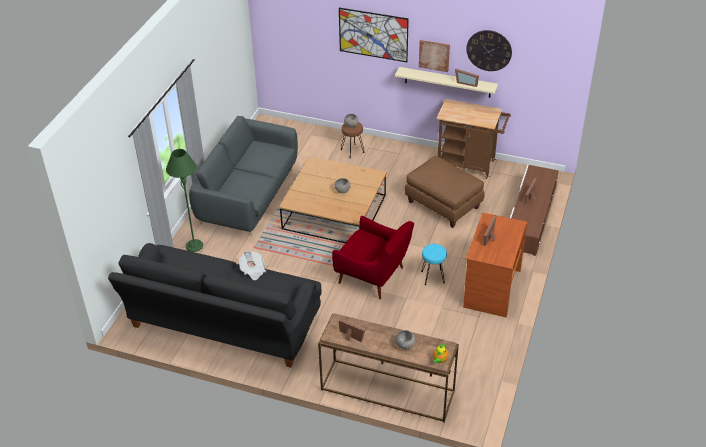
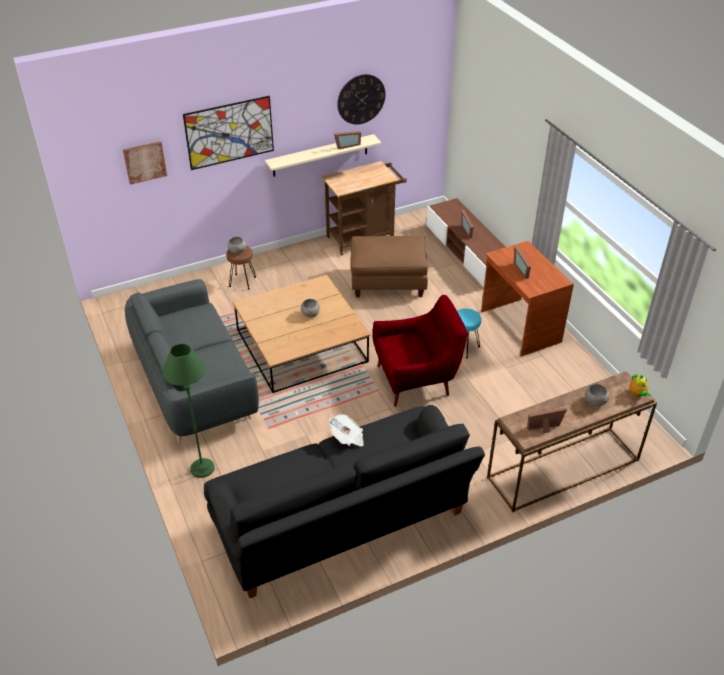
camera: 45 degrees left, 0 degrees up
picture [419,40,450,72] -> picture moved to [123,141,167,185]

